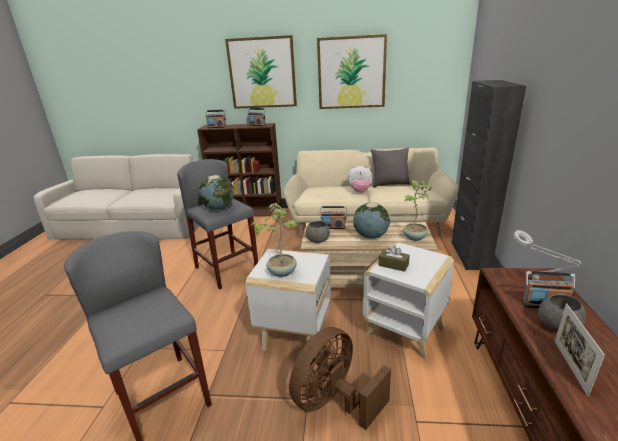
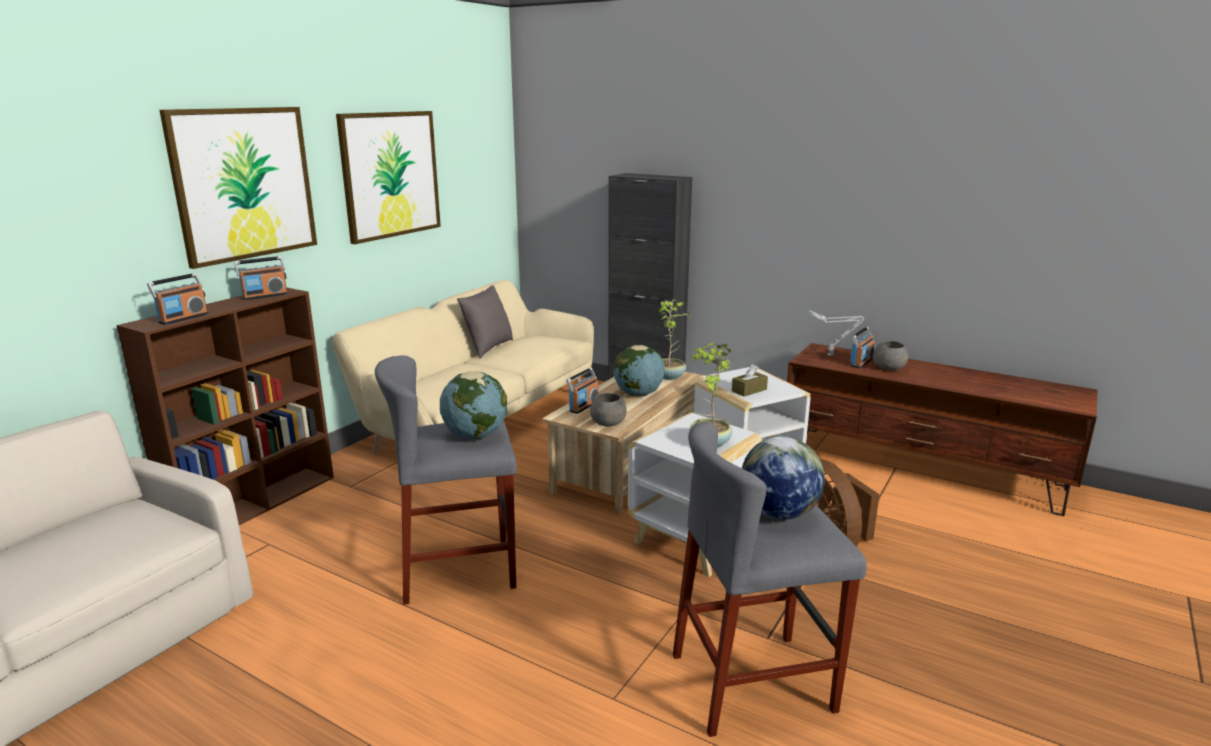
camera: 65 degrees left, 5 degrees down
plush toy [347,165,372,193] -> none
picture frame [555,303,605,396] -> none
none -> globe [742,436,825,520]

